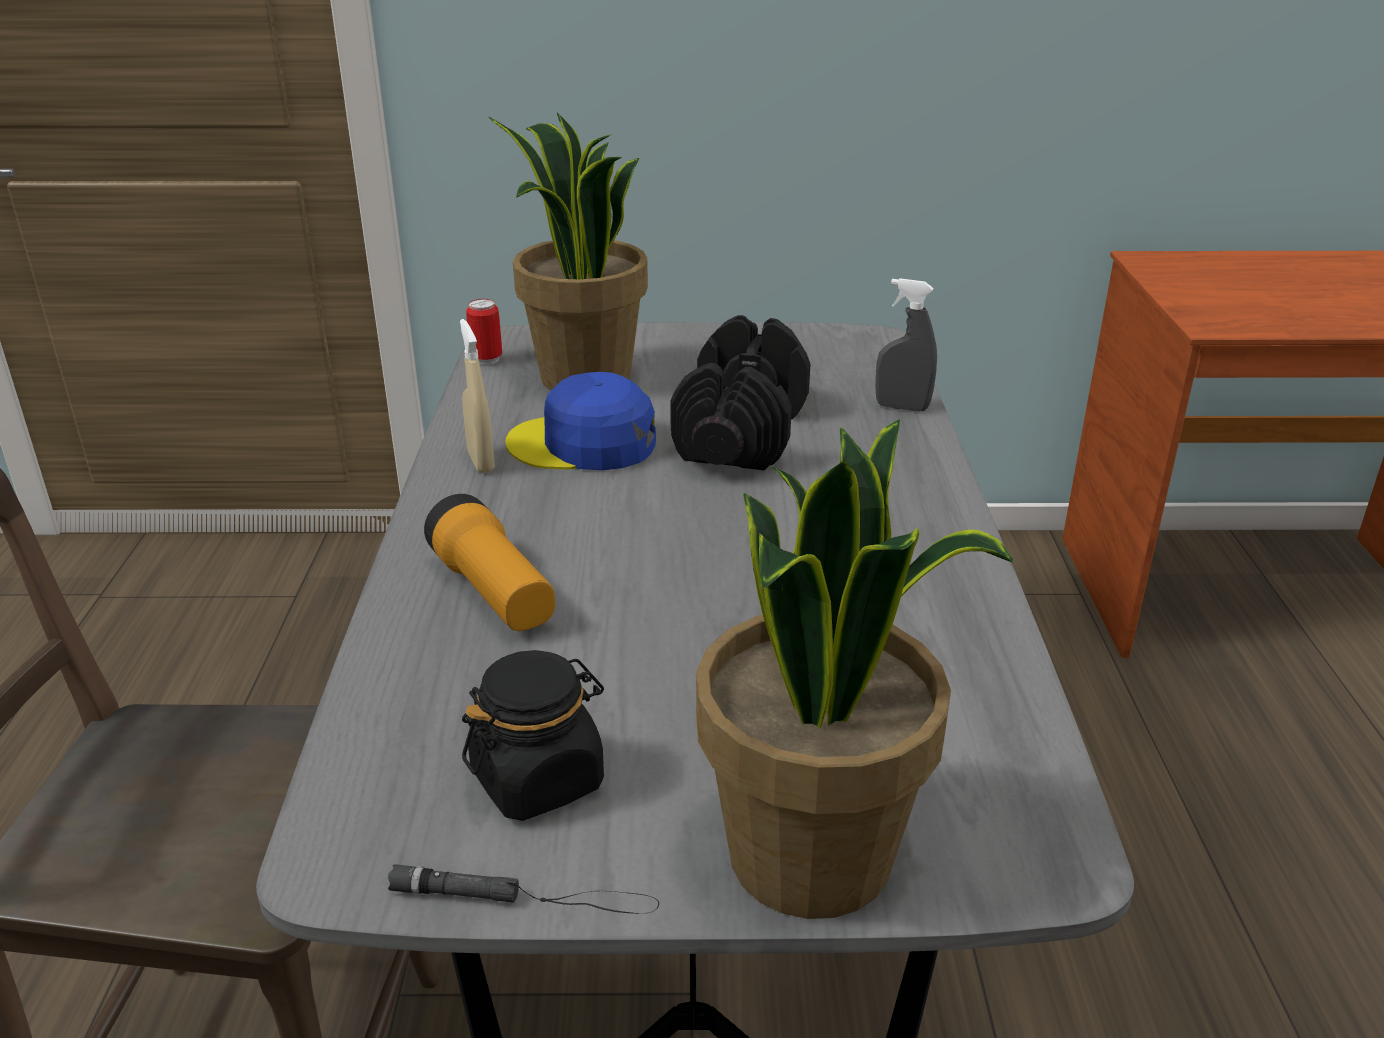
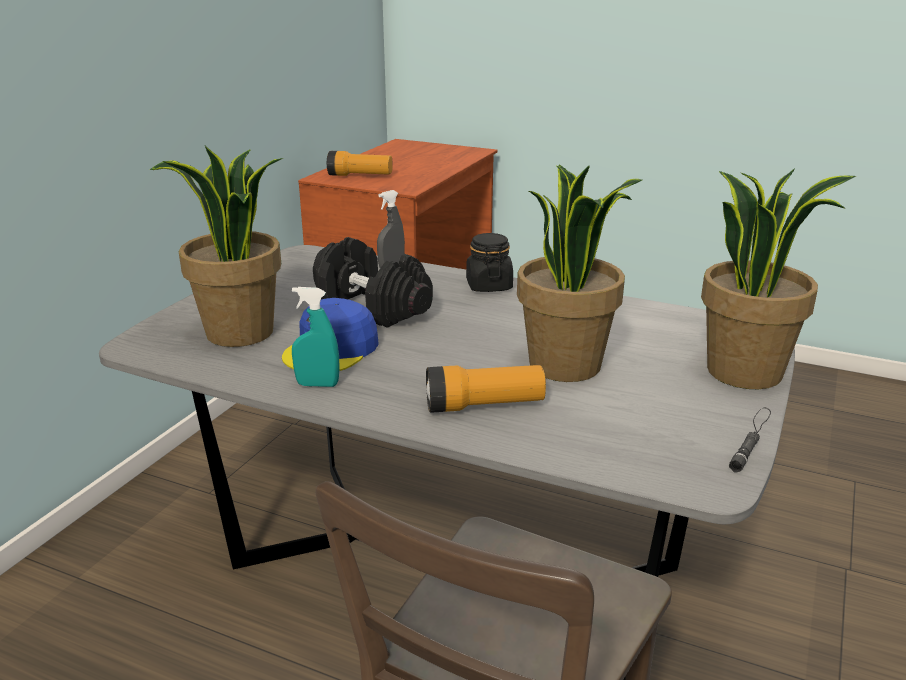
camera: 65 degrees left, 5 degrees down
beige spray bottle [460,319,495,473] -> turquoise spray bottle [292,287,340,387]
black jar [462,650,604,821] -> black jar moved to [466,233,513,292]
can [466,299,502,365] -> none
none -> flashlight [327,151,393,176]
none -> potted plant [517,164,642,382]

